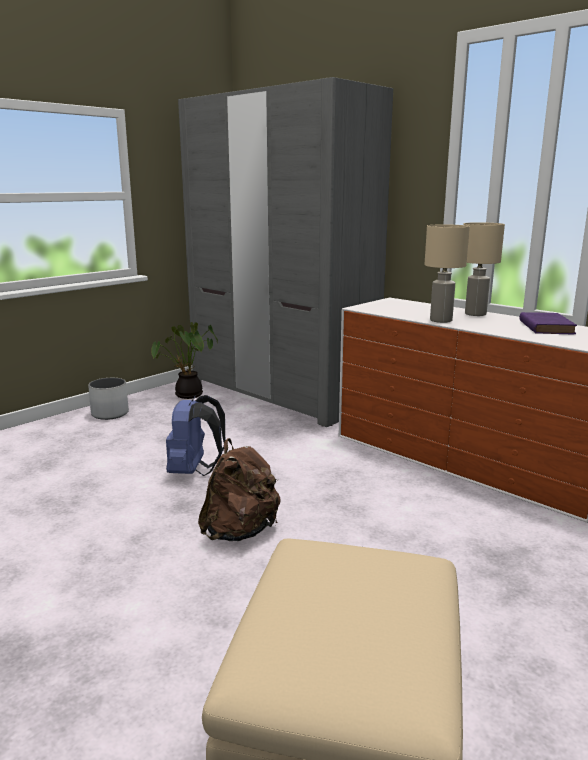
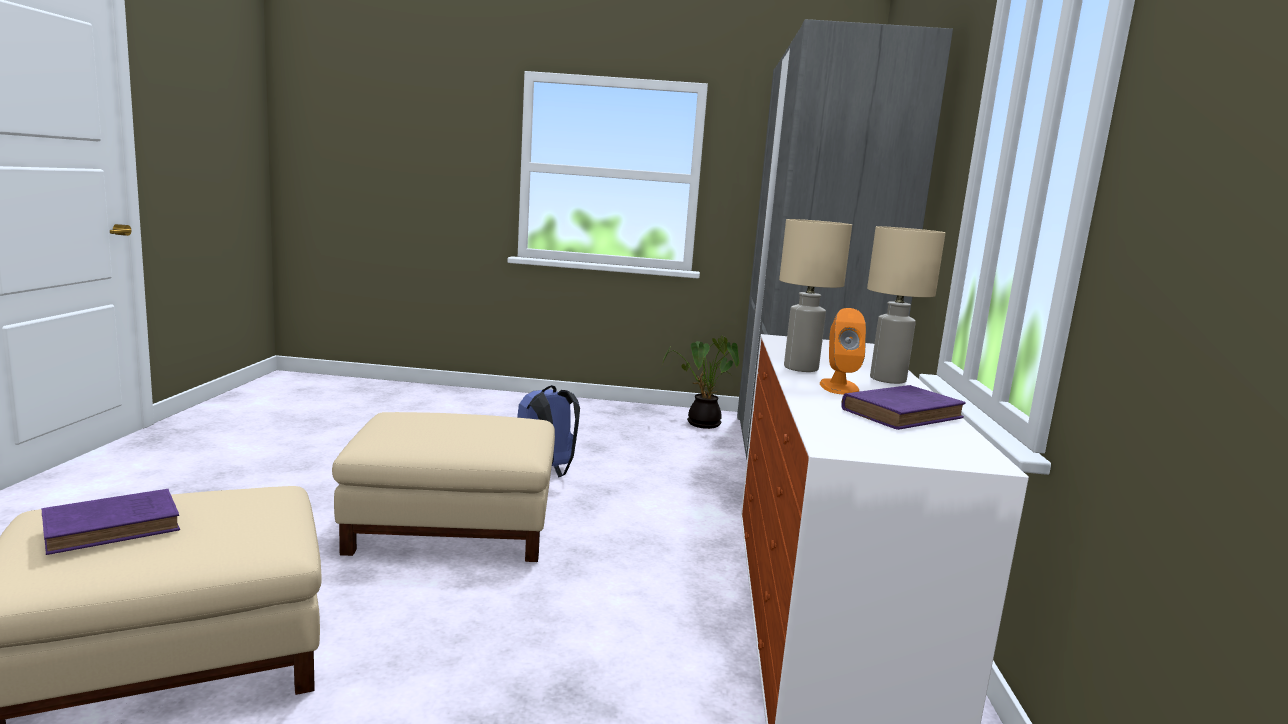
camera: 50 degrees right, 5 degrees down
white planter [88,378,129,420] -> none
brown backpack [198,438,281,541] -> beige ottoman [332,412,555,562]
none -> purple book [41,489,180,555]
none -> orange speaker [820,308,866,395]

